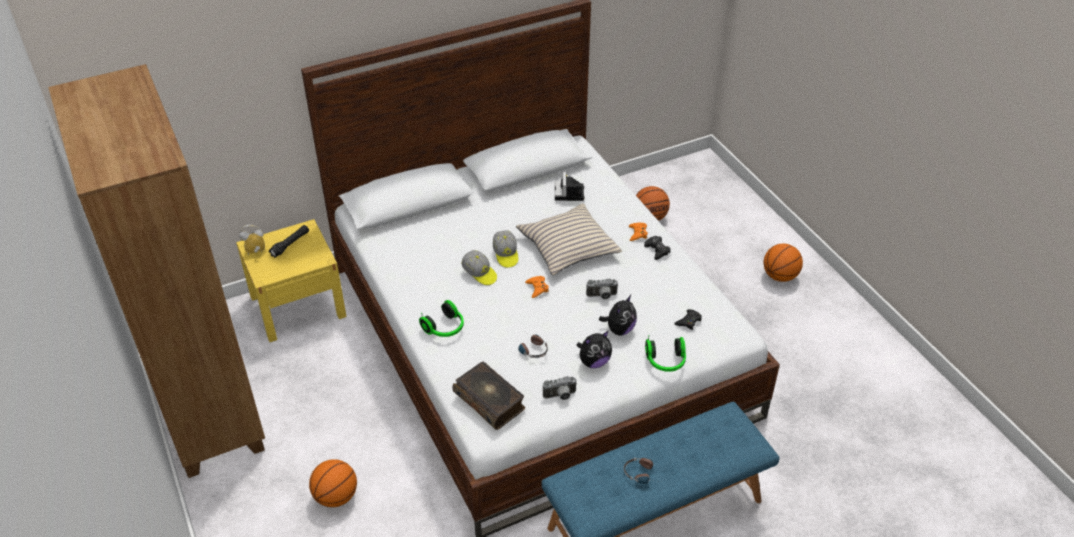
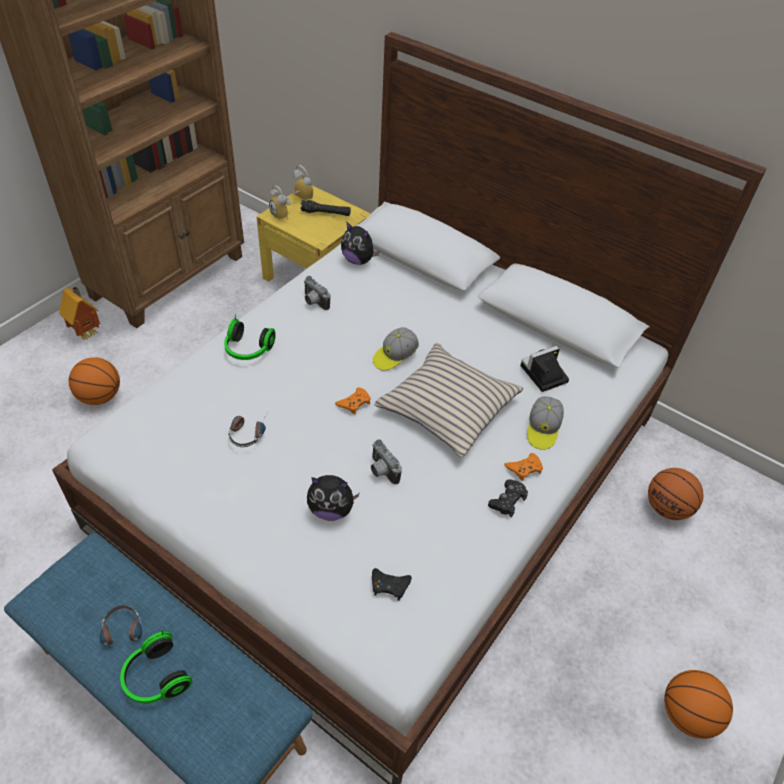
camera: 60 degrees right, 5 degrees up
book [452,362,525,430] -> none
cap [461,250,497,285] -> cap moved to [527,396,564,450]
camera [543,376,577,400] -> camera moved to [304,276,330,310]
plush toy [576,331,612,368] -> plush toy moved to [341,221,380,265]
headphones [645,335,686,372] -> headphones moved to [120,629,193,703]
none -> toy house [59,286,100,341]
none -> alarm clock [269,186,291,221]

